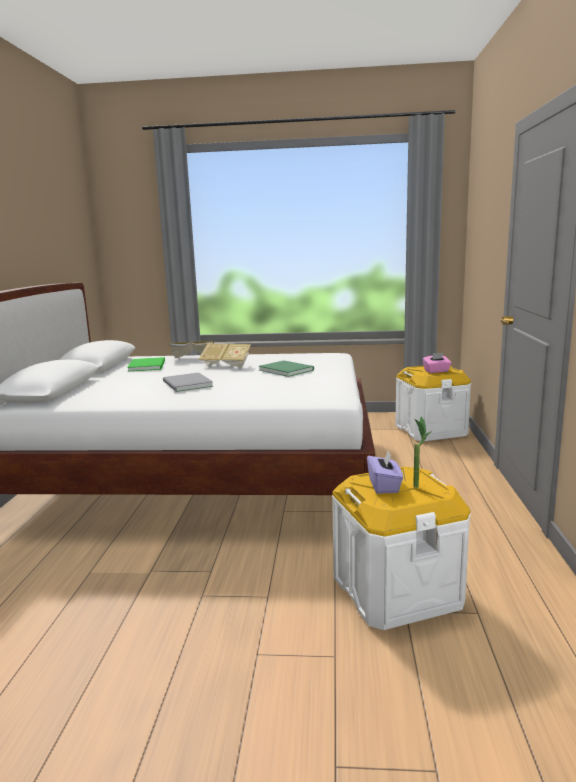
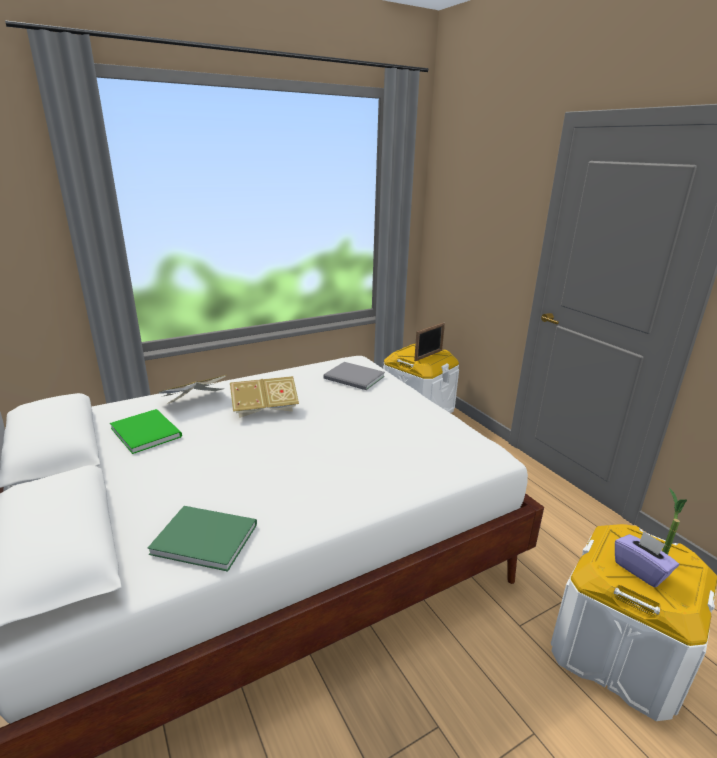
camera: 35 degrees left, 10 degrees up
grey book [163,373,213,392] -> grey book moved to [323,362,385,390]
green book [259,360,314,377] -> green book moved to [148,506,257,572]
pink tissue box [422,353,451,373] -> picture frame [414,322,445,361]

